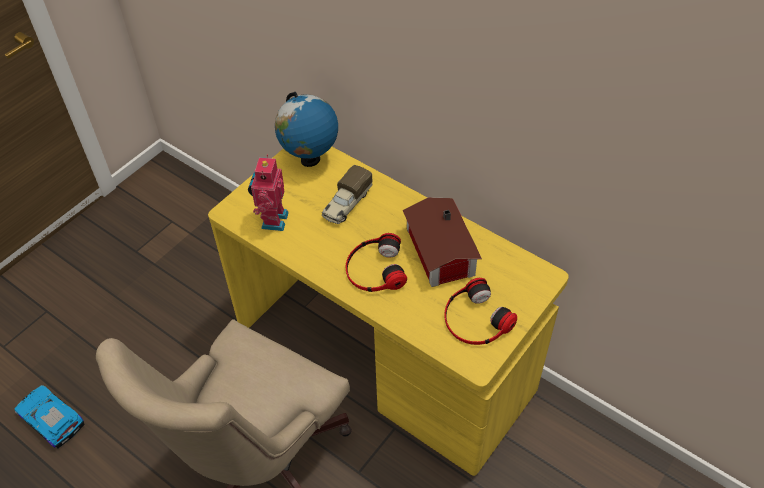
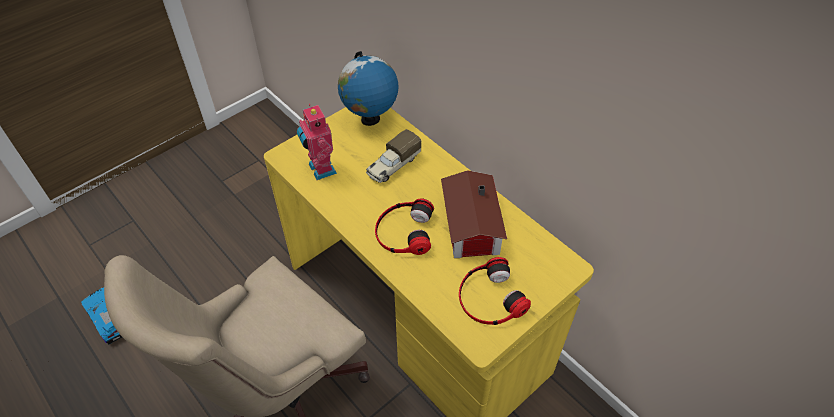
camera: 10 degrees right, 0 degrees up
toy robot [248,154,289,231] -> toy robot turned 45 degrees counterclockwise [297,104,337,180]

